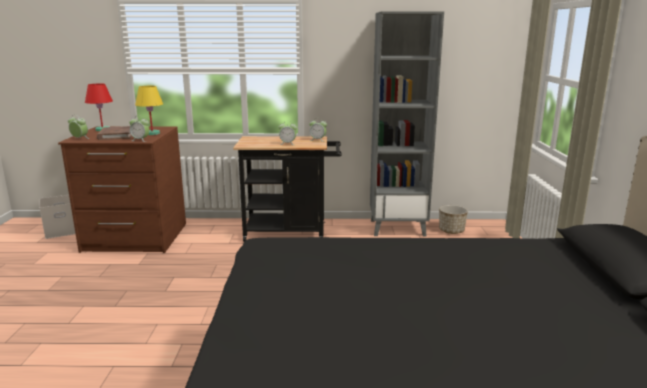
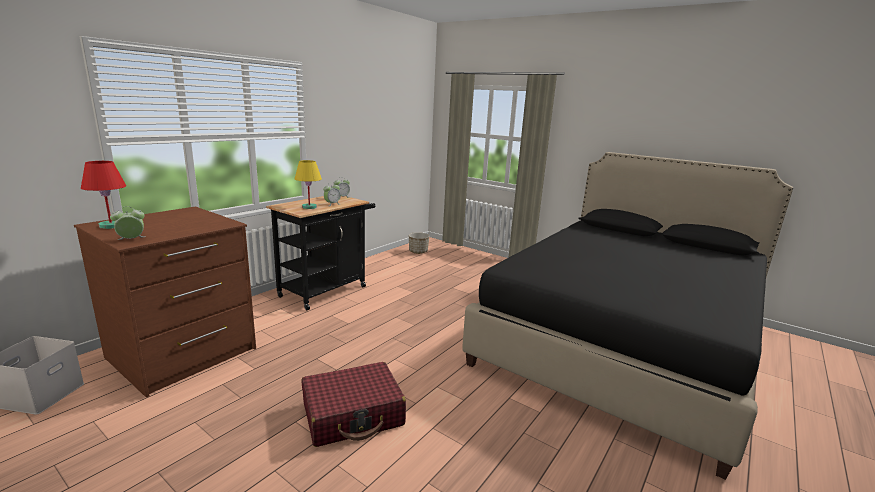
camera: 55 degrees left, 0 degrees up
brown book [97,126,132,140] -> none
alarm clock [129,116,149,142] -> none
yellow table lamp [135,86,163,135] -> yellow table lamp moved to [295,160,322,209]
grey bookcase [370,11,444,236] -> none
none -> red suitcase [302,362,406,447]

